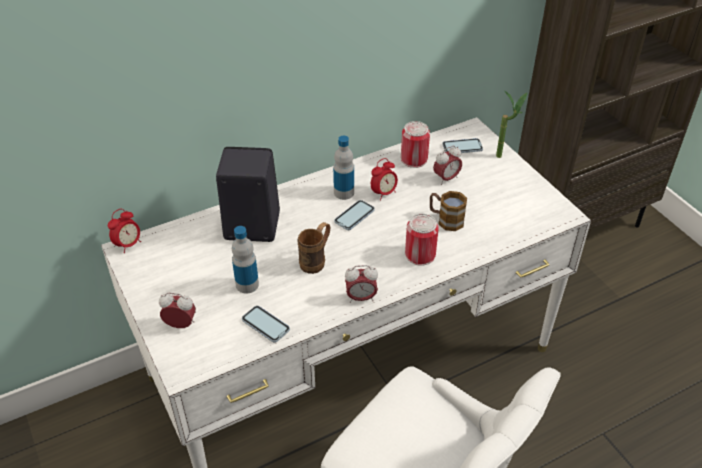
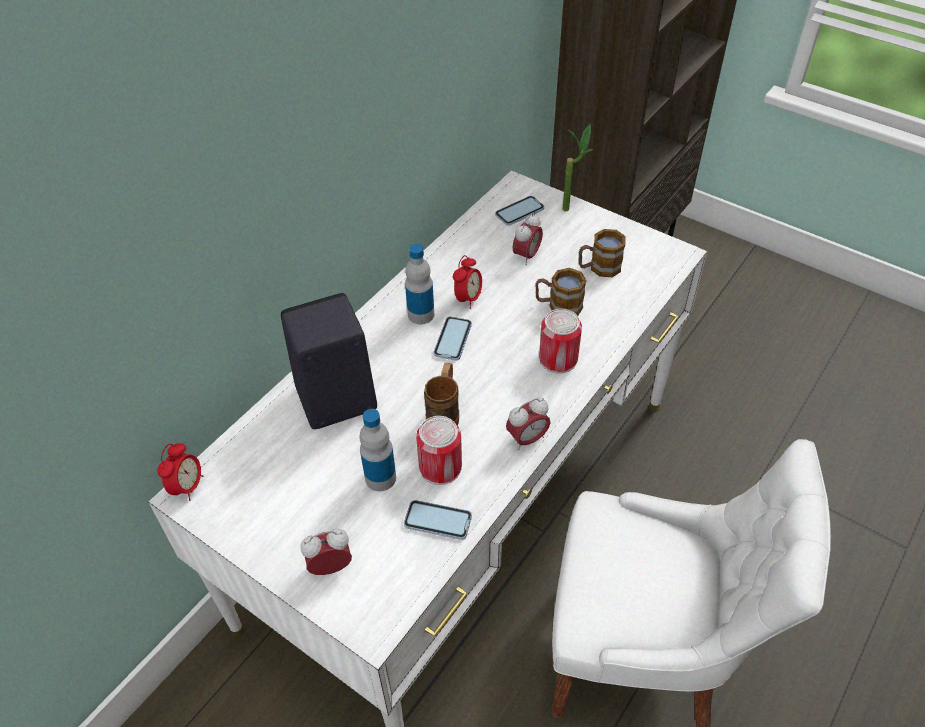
camera: 25 degrees left, 5 degrees up
can [401,121,430,168] -> can moved to [416,416,462,485]
none -> mug [579,229,626,277]

